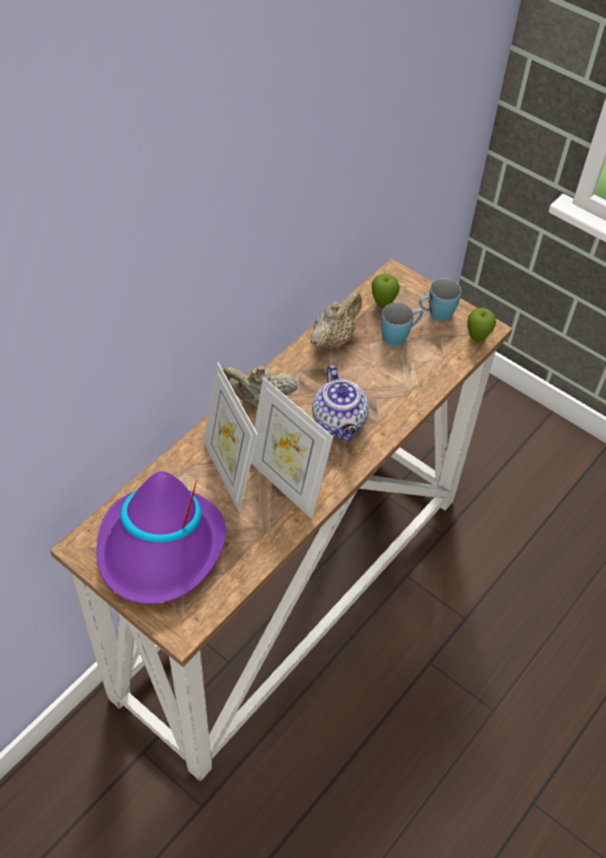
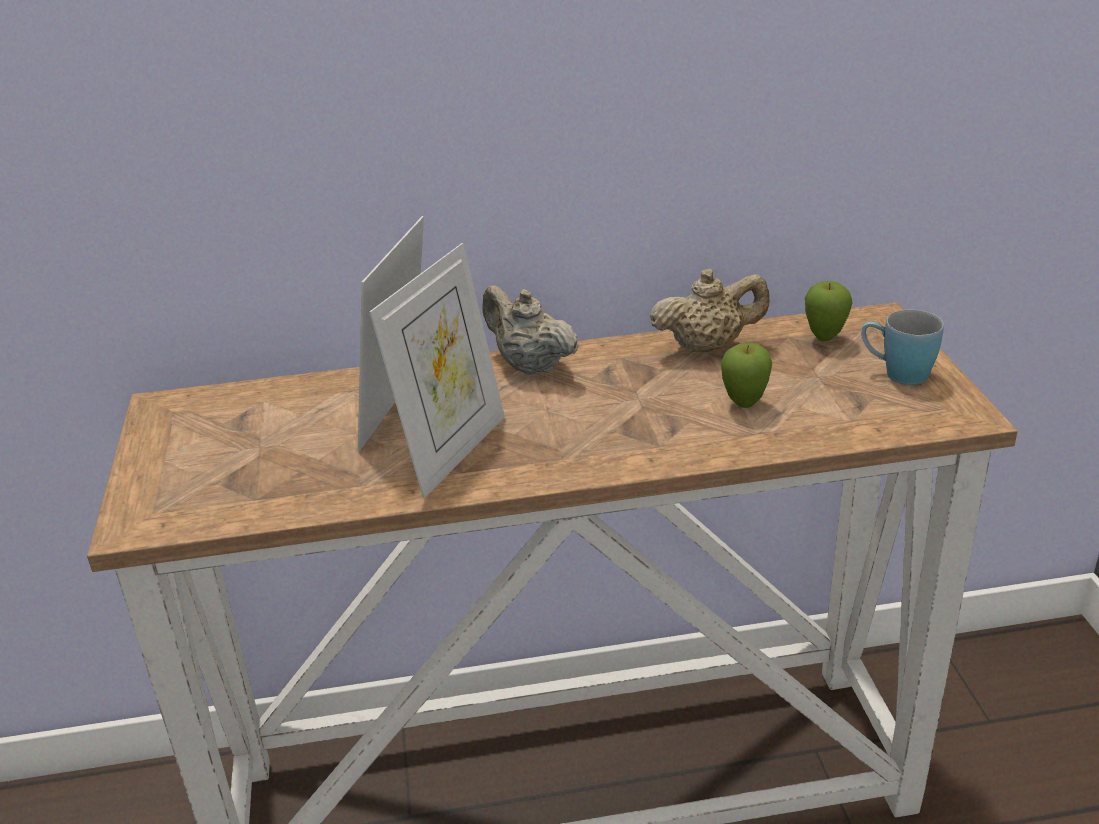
camera: 45 degrees right, 20 degrees down
purple hat [96,471,226,604] -> none
picture frame [251,377,333,519] -> picture frame turned 150 degrees counterclockwise [369,243,505,498]
teapot [312,365,369,442] -> none
blue mug [381,302,423,346] -> none
apple [467,308,496,342] -> apple moved to [721,343,772,408]

